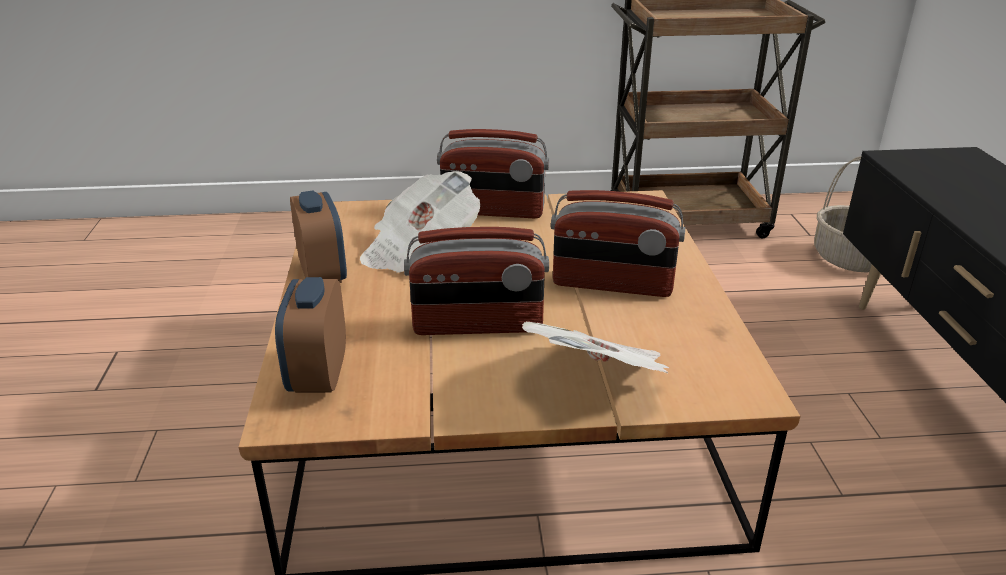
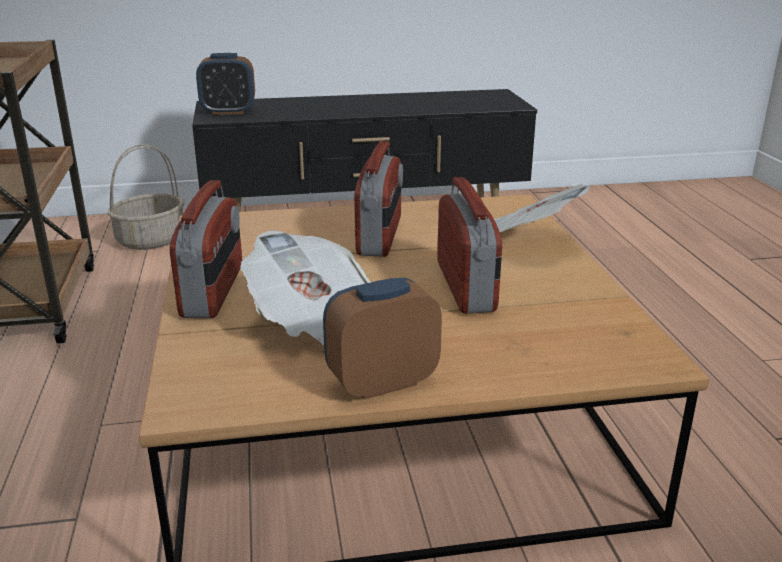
camera: 95 degrees left, 5 degrees down
alarm clock [275,277,346,393] -> alarm clock moved to [196,53,255,115]

